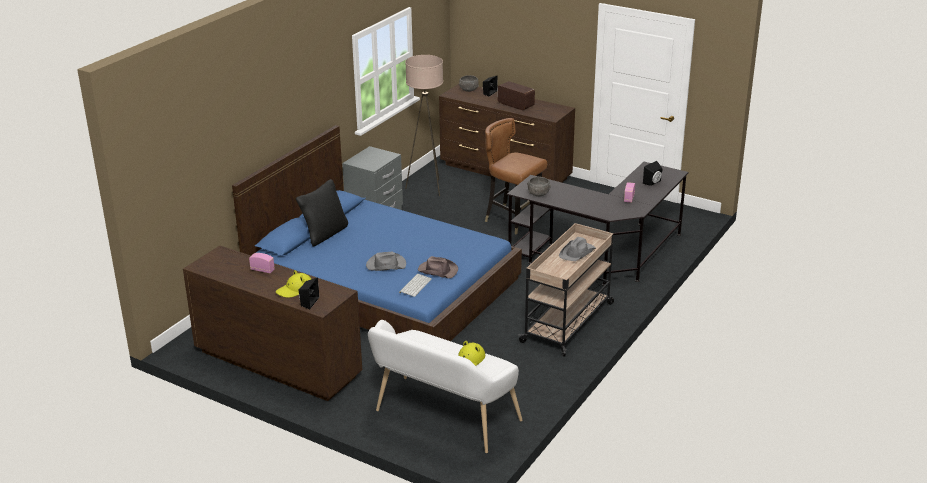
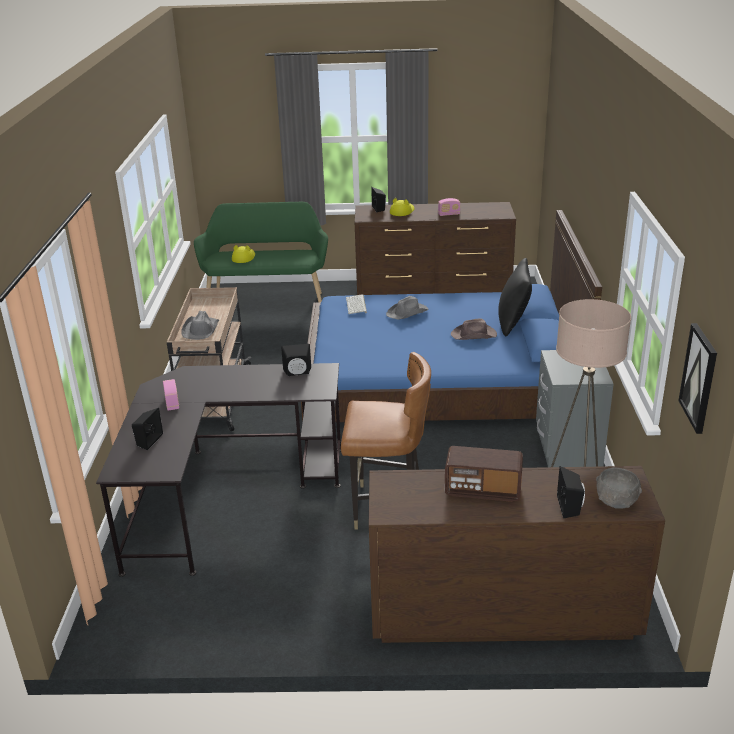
camera: 150 degrees right, 0 degrees up
white bench [368,320,522,453] -> green bench [194,202,328,302]
brown hat [418,256,458,278] -> brown hat moved to [451,318,497,340]
grey bowl [527,177,551,196] -> black speaker [281,344,311,376]
none -> picture [678,323,717,434]

